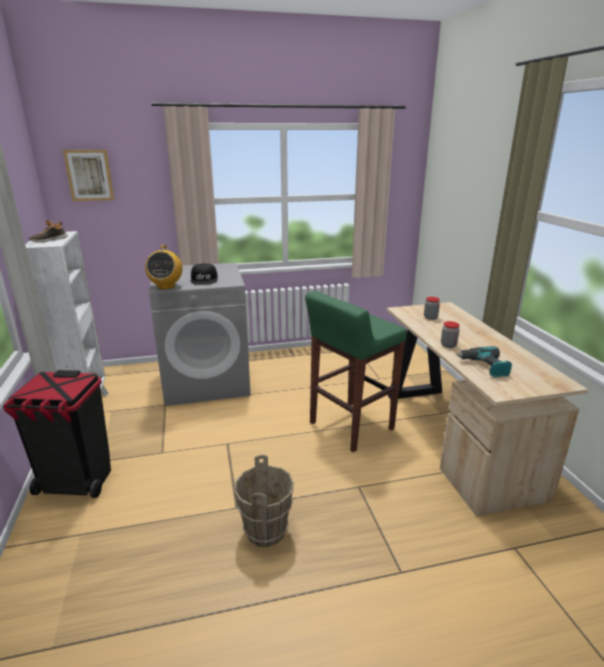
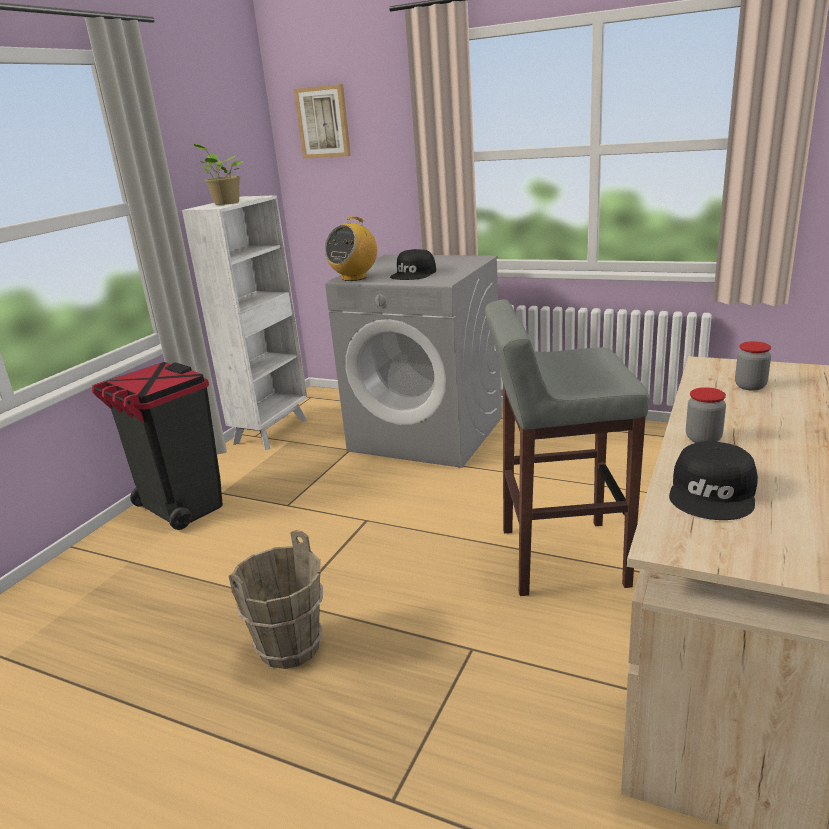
camera: 40 degrees right, 0 degrees up
shoe [29,220,68,242] -> potted plant [194,144,245,205]
green stool [305,291,407,452] -> grey stool [485,299,649,596]
power drill [456,346,512,377] -> black cap [669,441,758,520]

